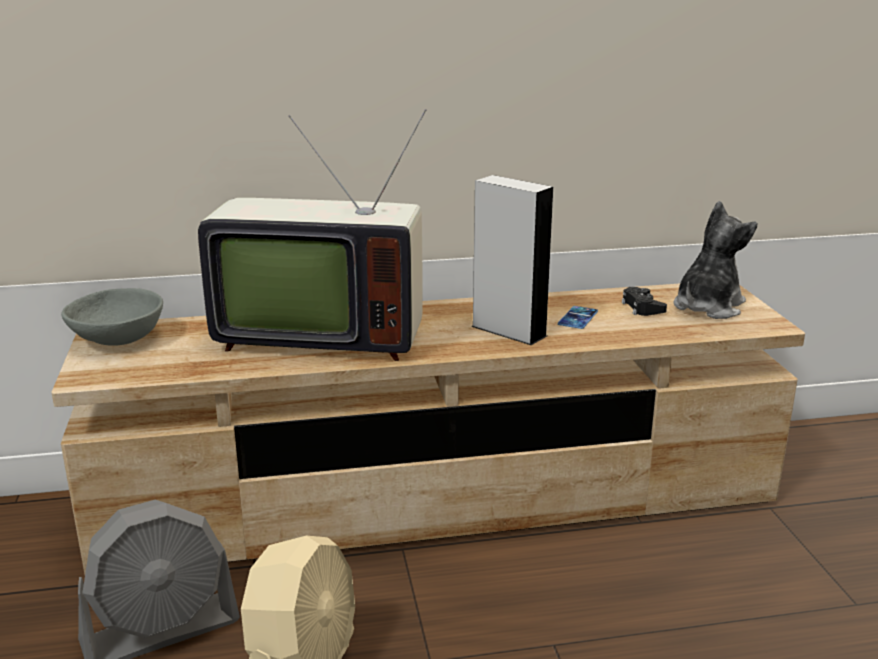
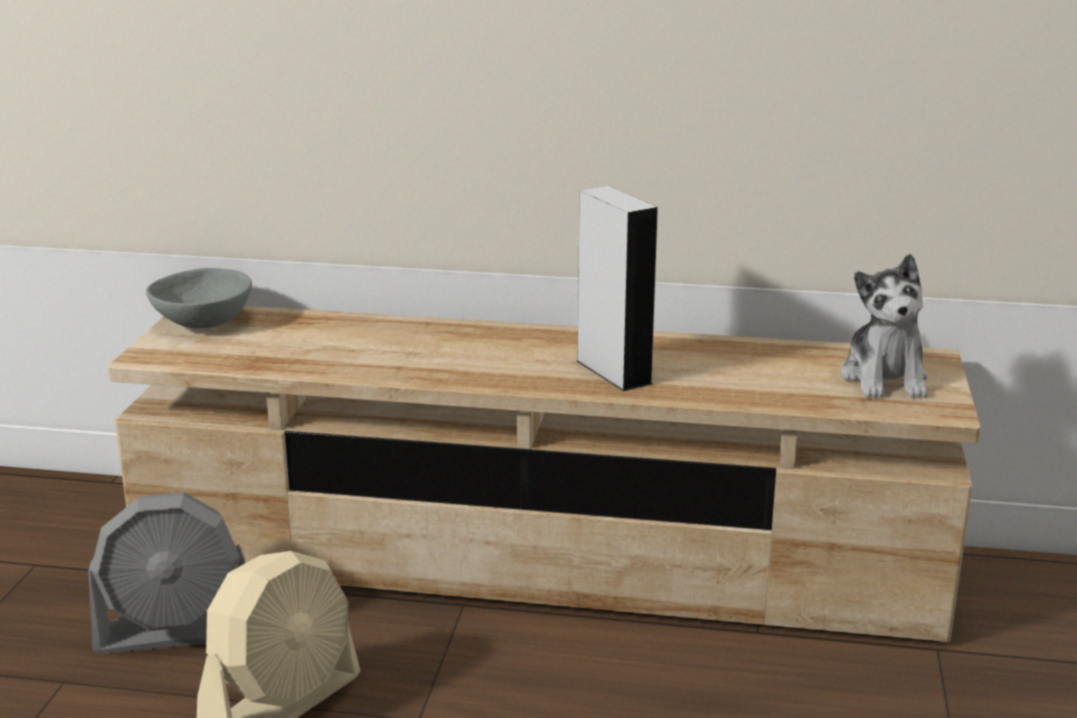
camera: 20 degrees right, 0 degrees up
television [198,109,426,361] -> none
phone [558,306,598,329] -> none
black game controller [621,287,667,316] -> none
plush toy [673,201,757,319] -> plush toy turned 120 degrees clockwise [841,254,928,398]

